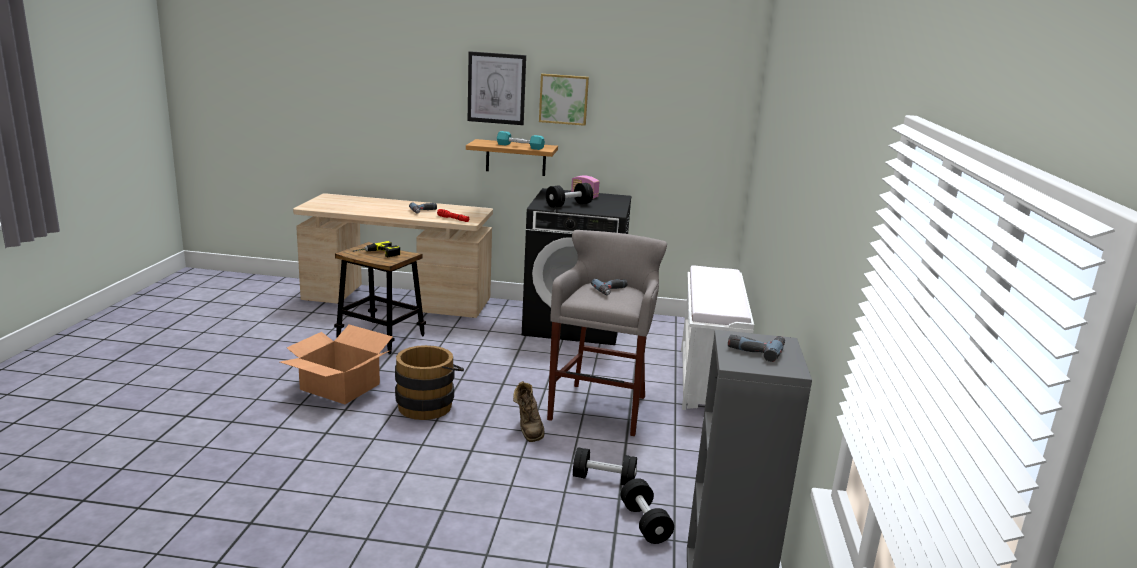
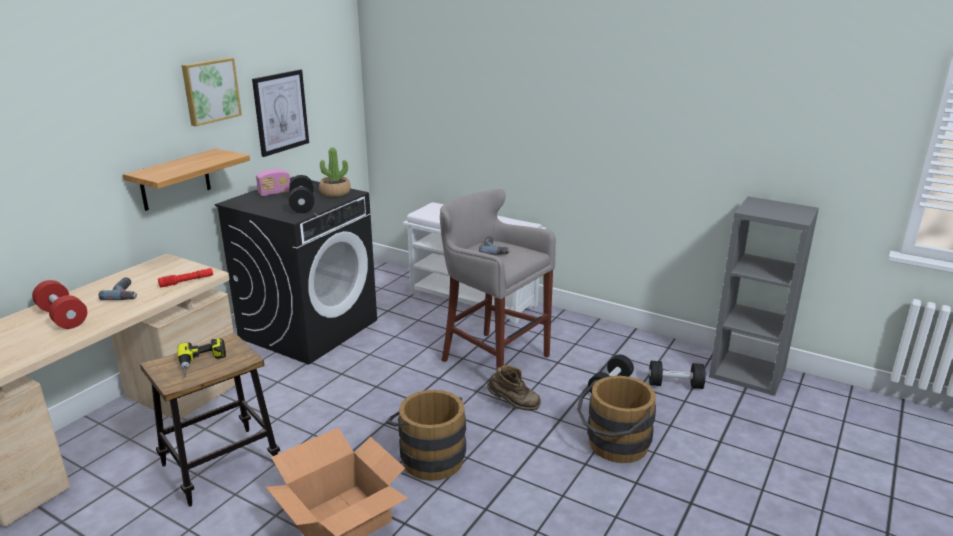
camera: 65 degrees left, 5 degrees up
picture [468,51,526,125] -> picture moved to [252,70,309,157]
turquoise dumbbell [497,131,545,150] -> none
power drill [728,335,785,362] -> none
none -> red dumbbell [32,280,87,329]
none -> potted plant [319,147,351,197]
none -> brown bucket [577,376,656,463]

